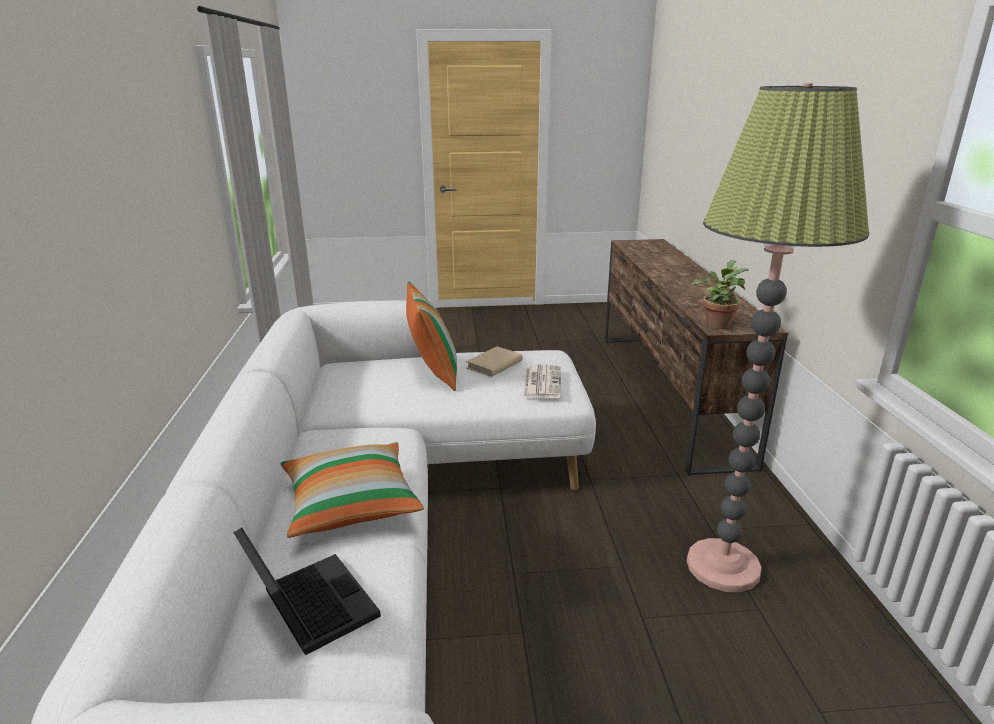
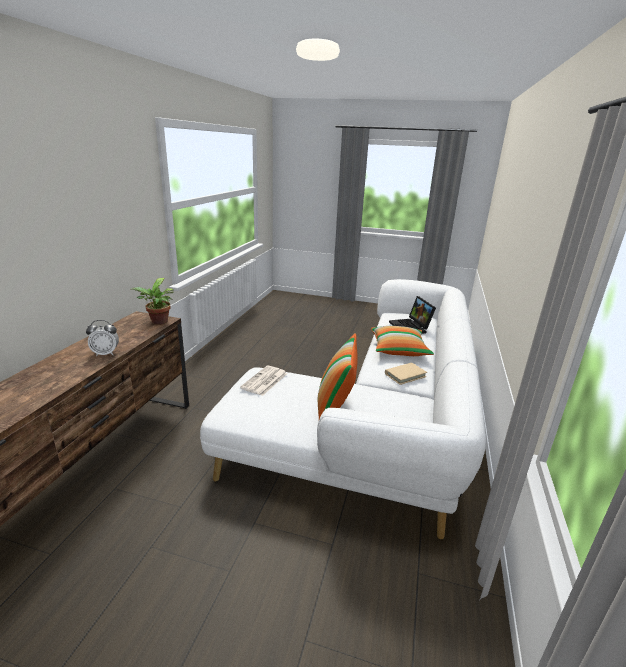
camera: 160 degrees left, 0 degrees up
beige book [466,346,523,377] -> beige book moved to [385,363,427,385]
floor lamp [687,83,869,592] -> none
none -> alarm clock [86,320,119,356]

